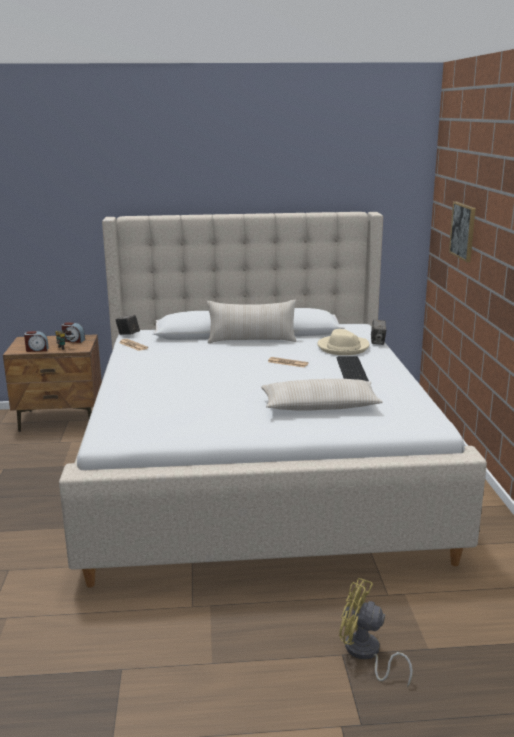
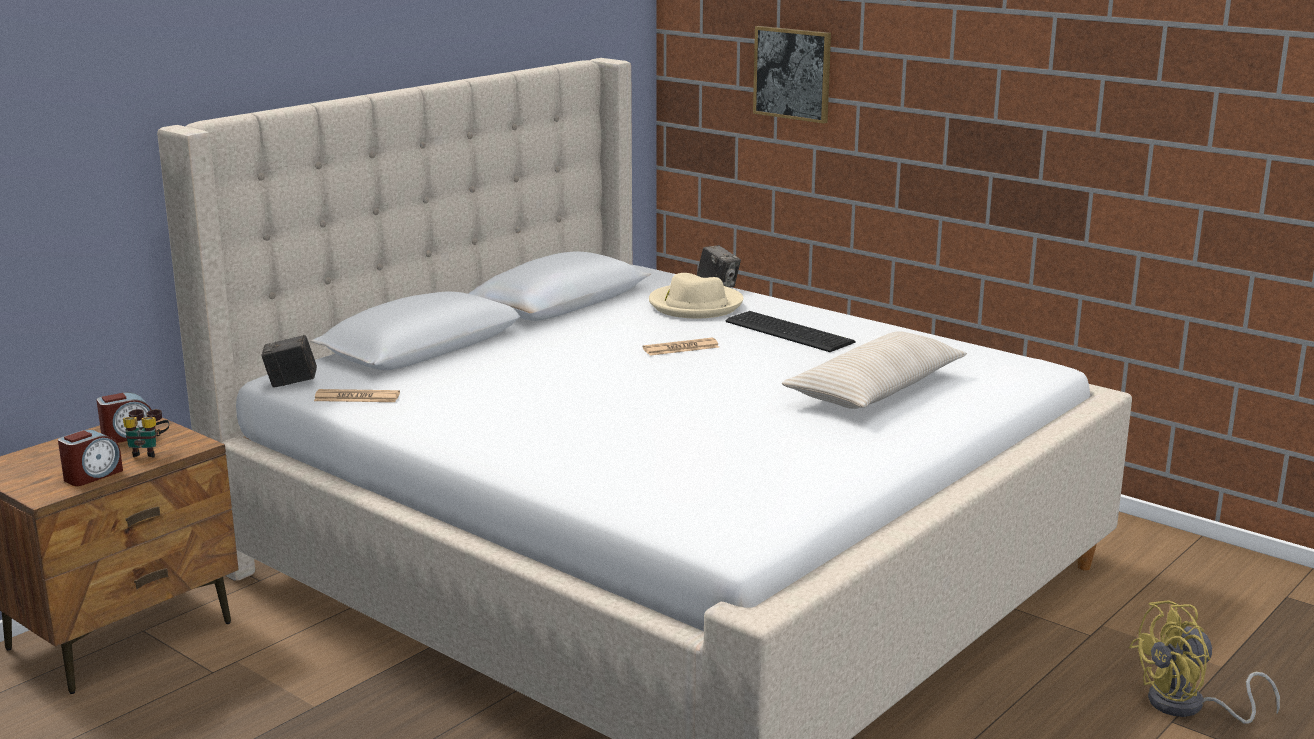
camera: 45 degrees left, 0 degrees up
beige pillow [207,300,296,343] -> none

